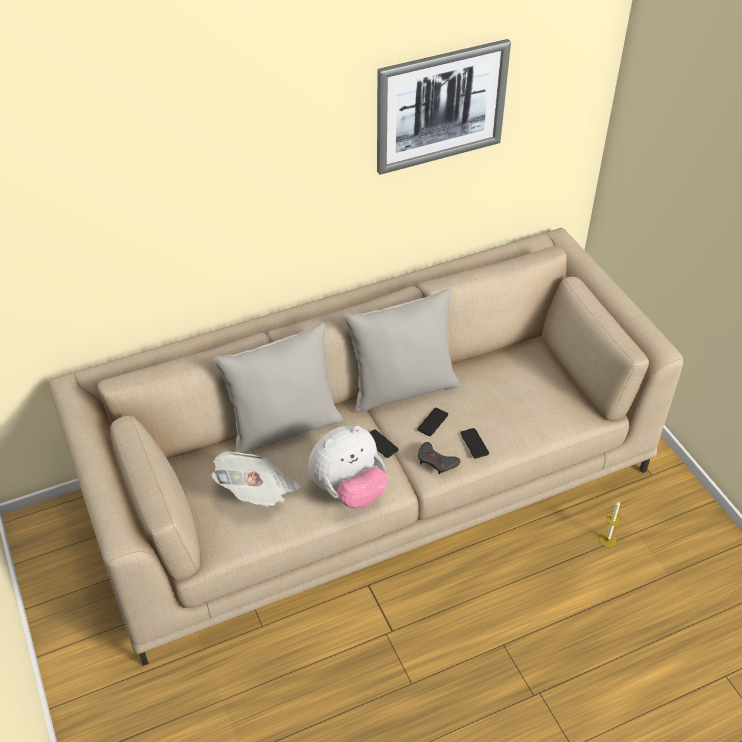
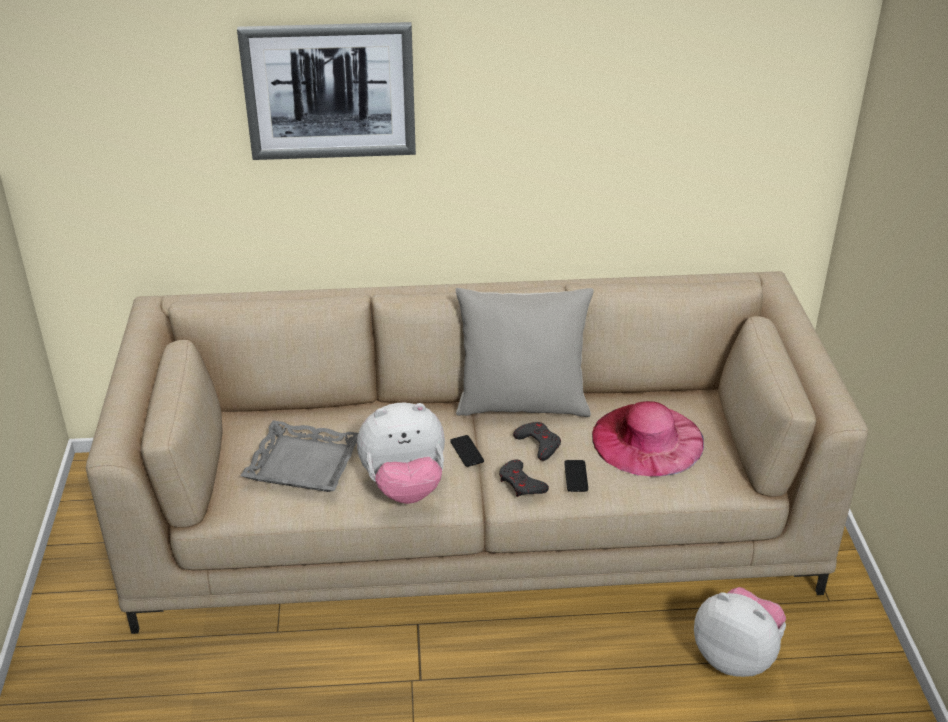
camera: 20 degrees right, 10 degrees down
newspaper [211,451,300,507] -> grey tray [240,420,358,492]
grey pillow [213,323,343,454] -> none
picture [377,39,511,175] -> picture moved to [237,22,416,160]
phone [417,408,448,436] -> grey game controller [513,422,561,461]
candle [599,501,621,547] -> plush toy [694,587,786,677]
none -> pink hat [592,401,704,477]

